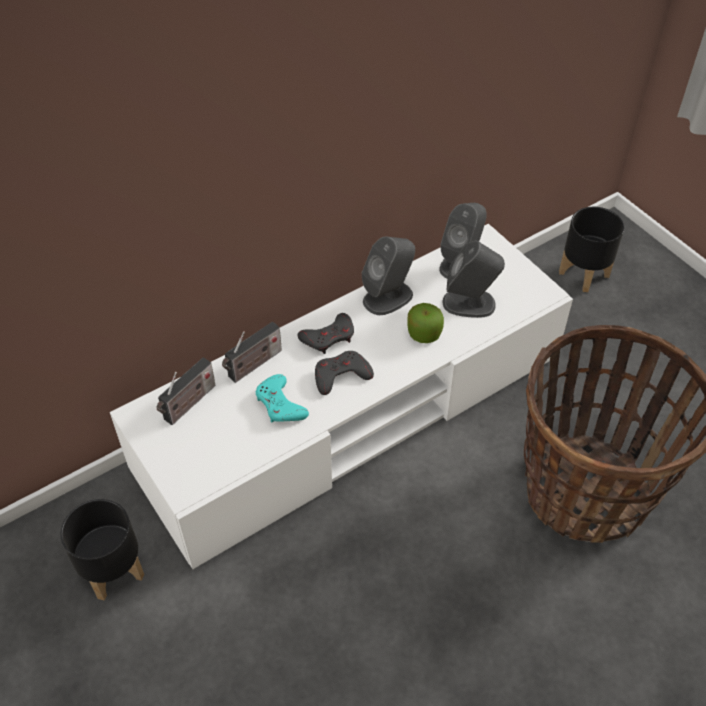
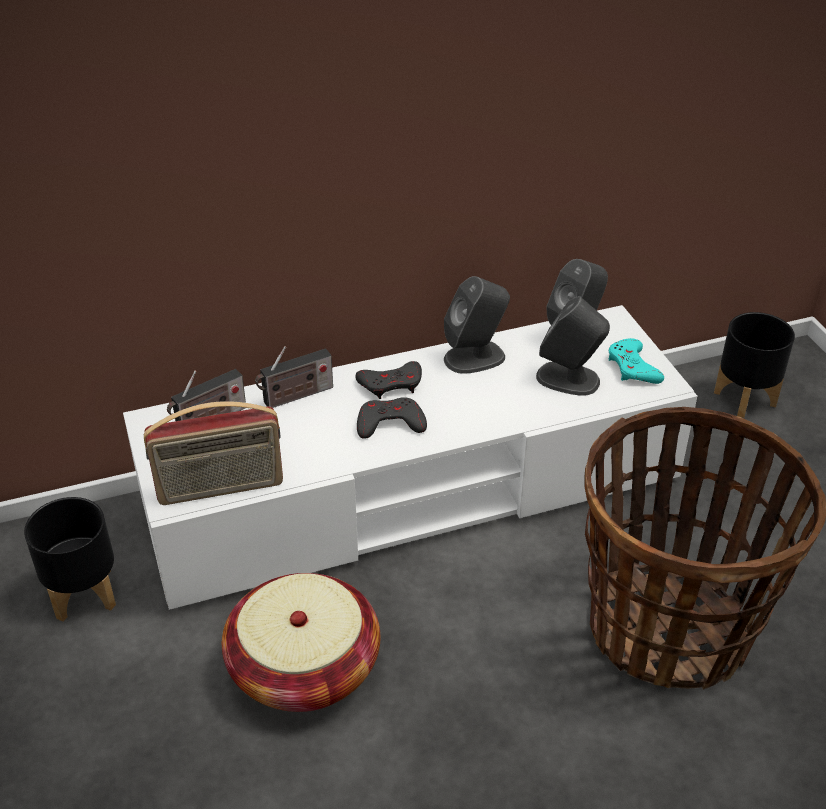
camera: 15 degrees right, 10 degrees down
turquoise game controller [256,374,309,422] -> turquoise game controller moved to [609,338,664,384]
apple [407,303,444,343] -> none
none -> radio [144,401,283,505]
none -> basket [222,573,380,712]

